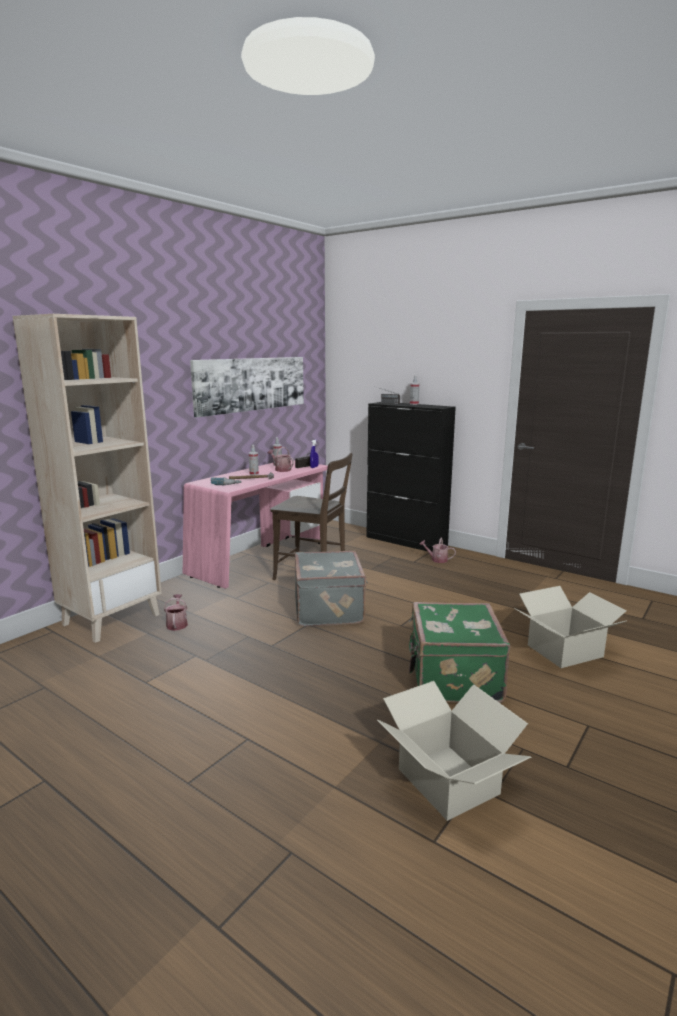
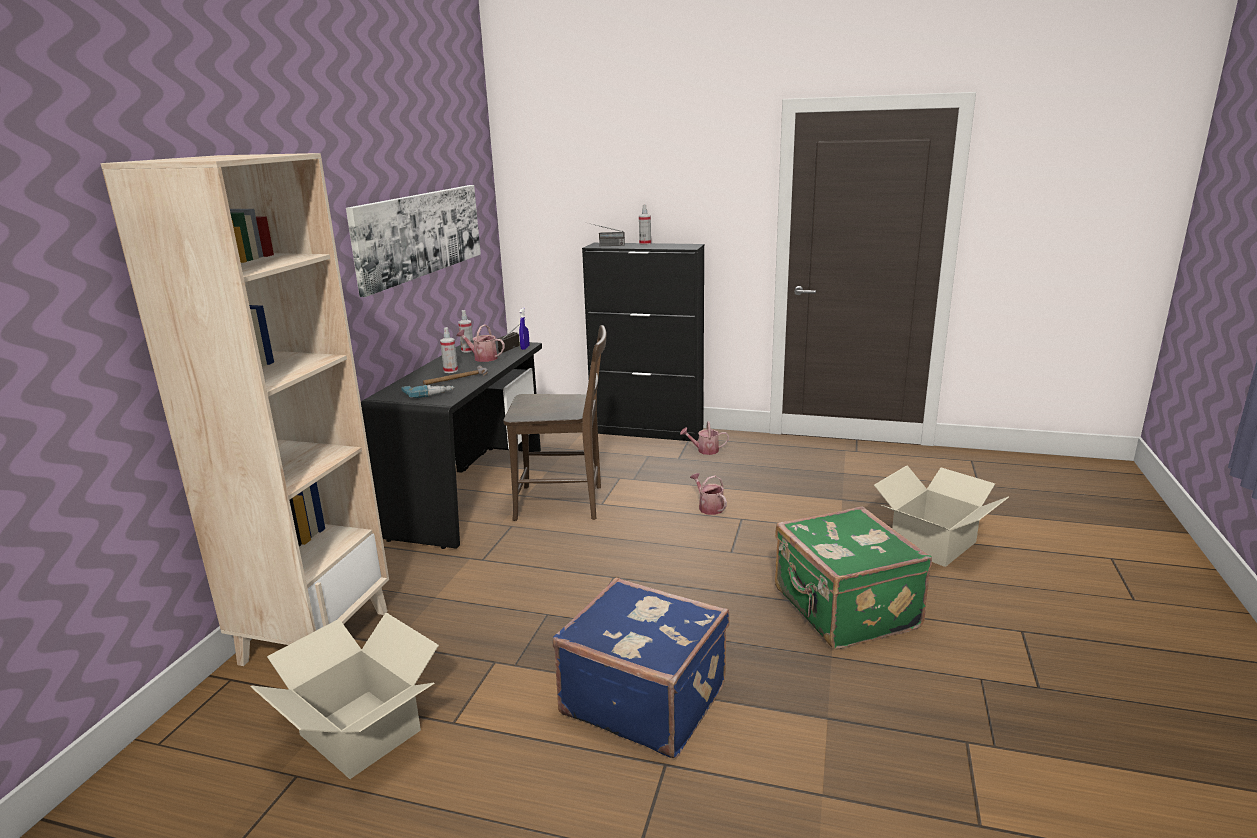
camera: 20 degrees left, 5 degrees up
watering can [164,594,188,631] -> watering can moved to [690,473,727,515]
pink desk [183,460,328,589] -> black desk [361,341,542,549]
grey suitcase [295,551,368,626] -> none
cardboard box [377,681,531,821] -> cardboard box moved to [250,613,439,779]
none -> blue suitcase [553,577,730,758]

